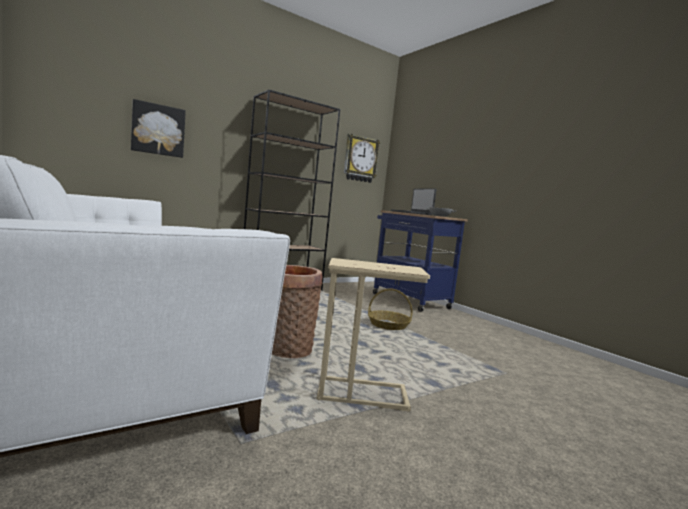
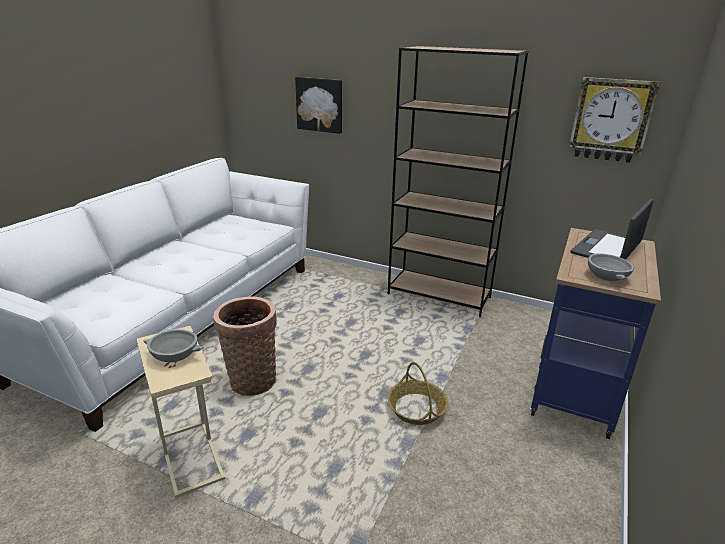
camera: 60 degrees right, 20 degrees up
none -> grey bowl [143,329,204,362]

